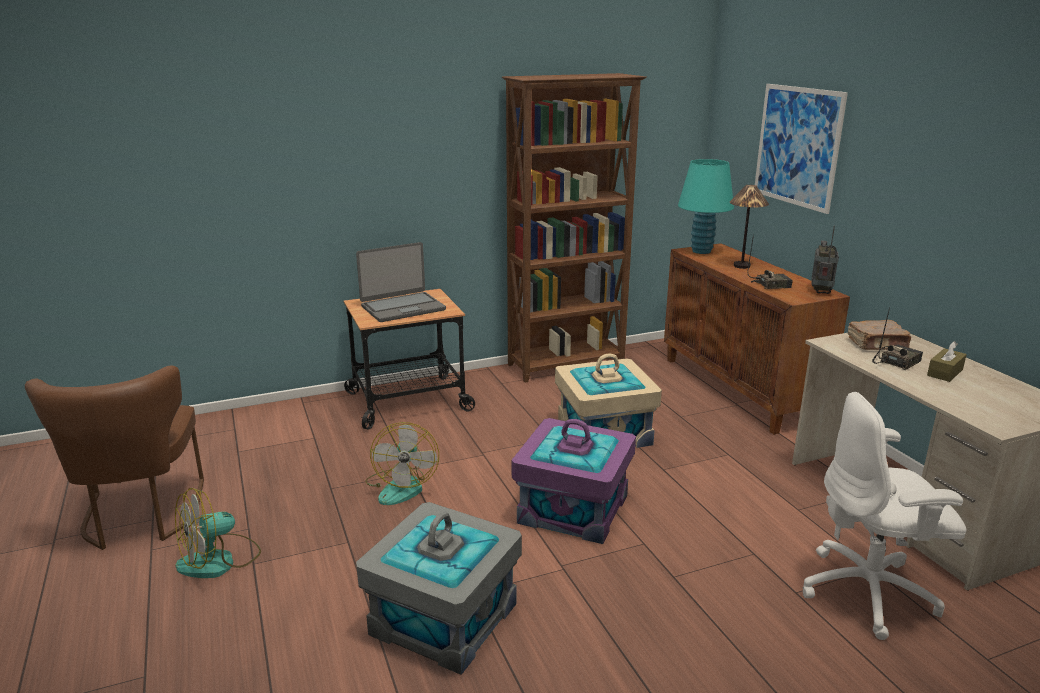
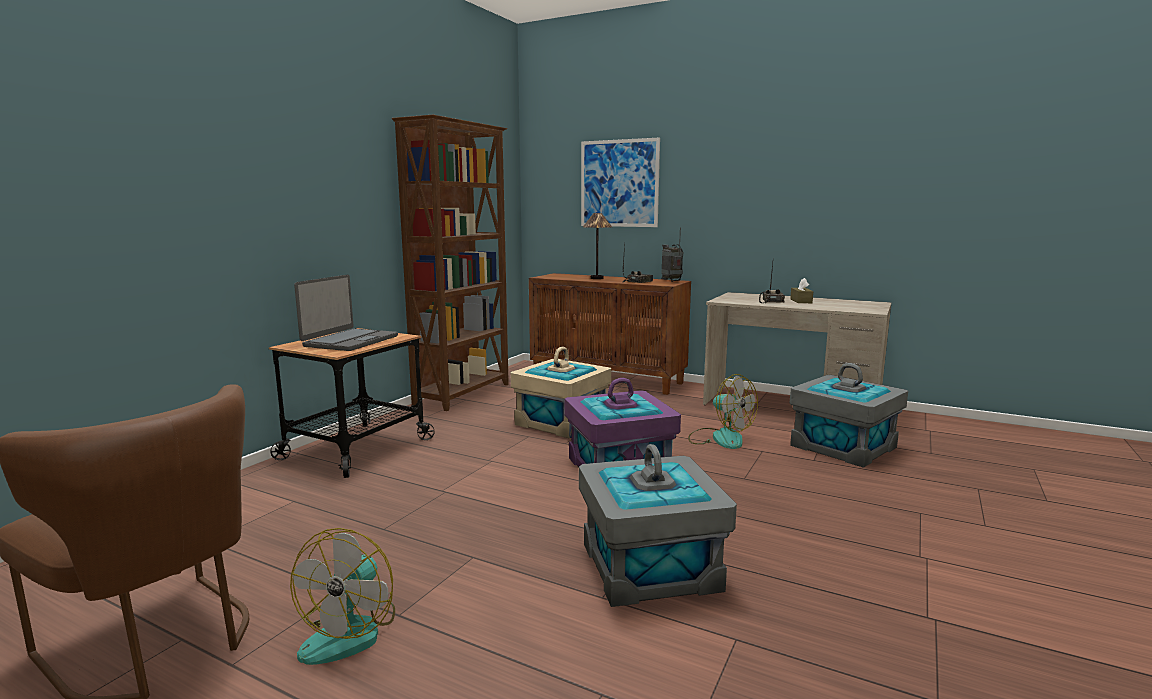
camera: 40 degrees left, 10 degrees down
fan [365,422,439,505] -> fan moved to [688,374,758,449]
turquoise table lamp [678,159,734,254] -> none
white office chair [802,392,966,640] -> grey storage box [789,363,908,468]
brown book [847,320,911,350] -> none

